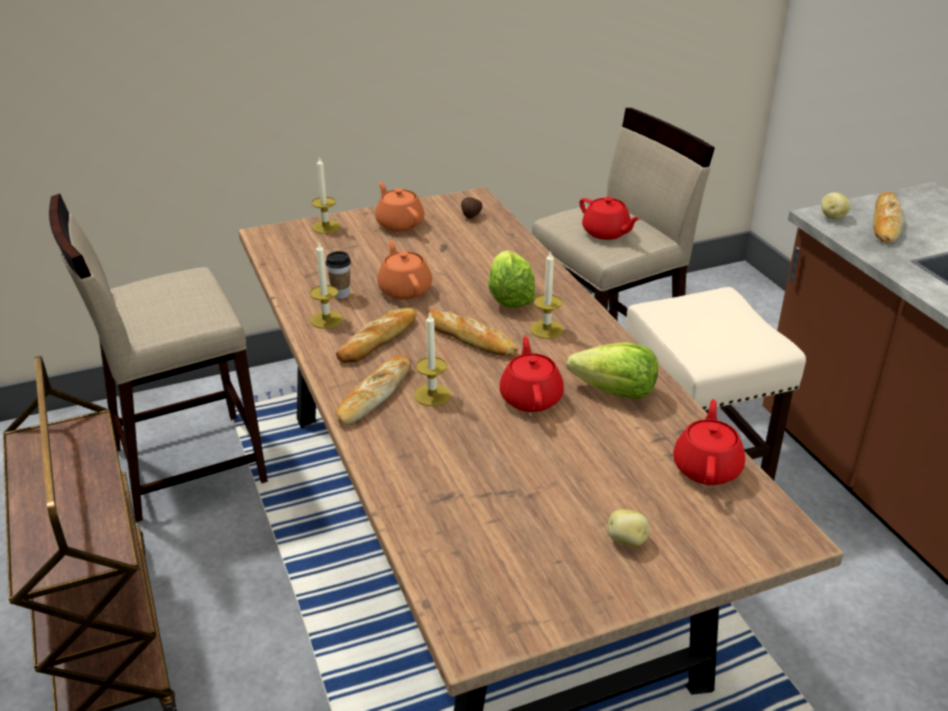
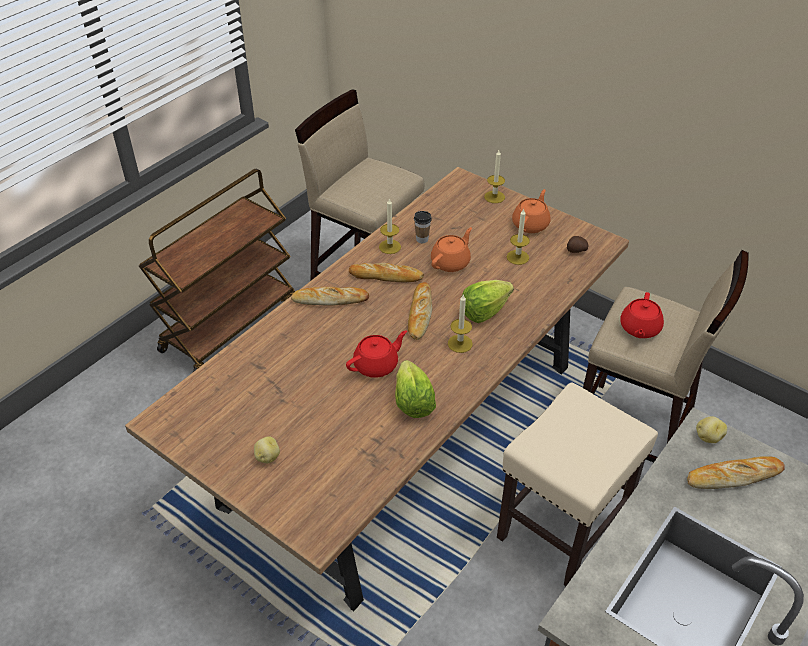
camera: 60 degrees right, 10 degrees up
candle [414,313,451,406] -> candle moved to [507,209,530,265]
red teapot [673,399,745,485] -> none

